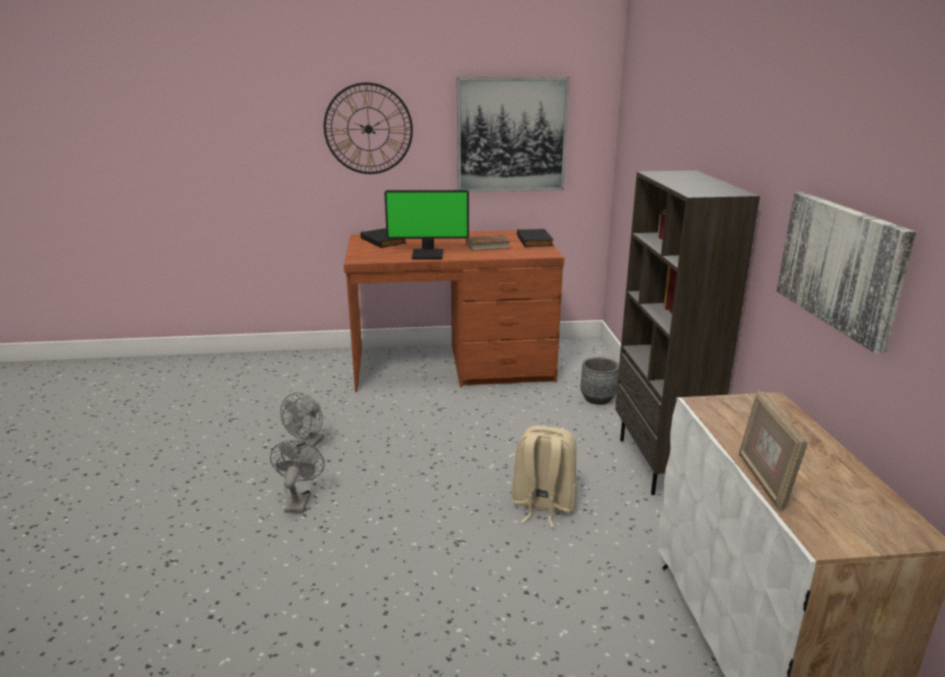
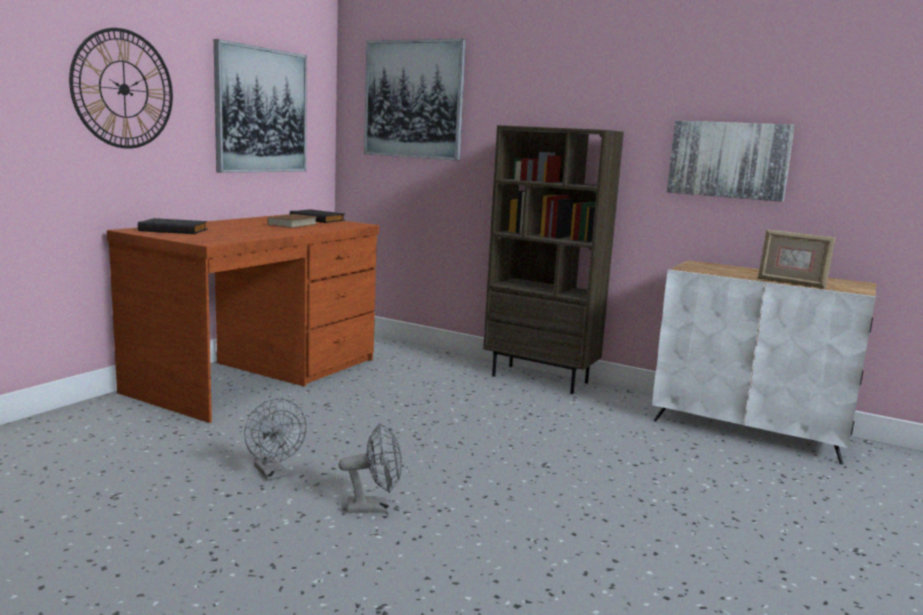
camera: 55 degrees left, 10 degrees down
grey fan [270,440,324,513] -> grey fan turned 135 degrees clockwise [339,424,402,513]
monitor [384,190,469,259] -> none
beige backpack [511,426,577,528] -> none
grey planter [580,357,619,405] -> none
none -> picture [364,39,466,161]

